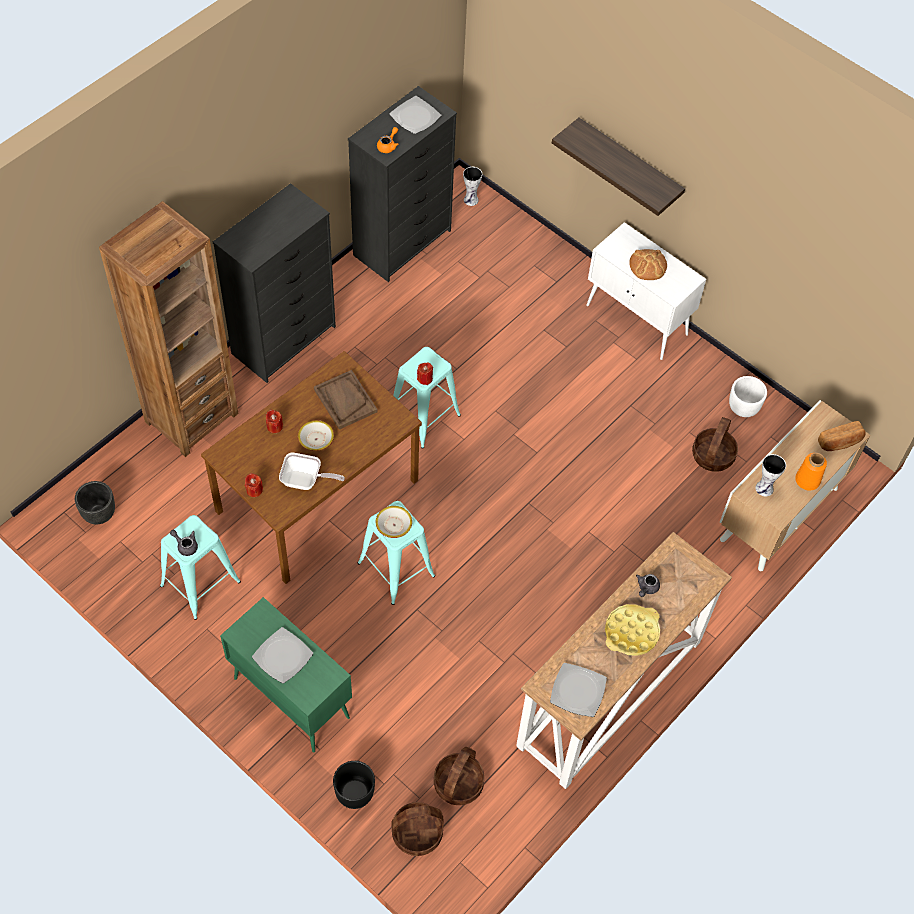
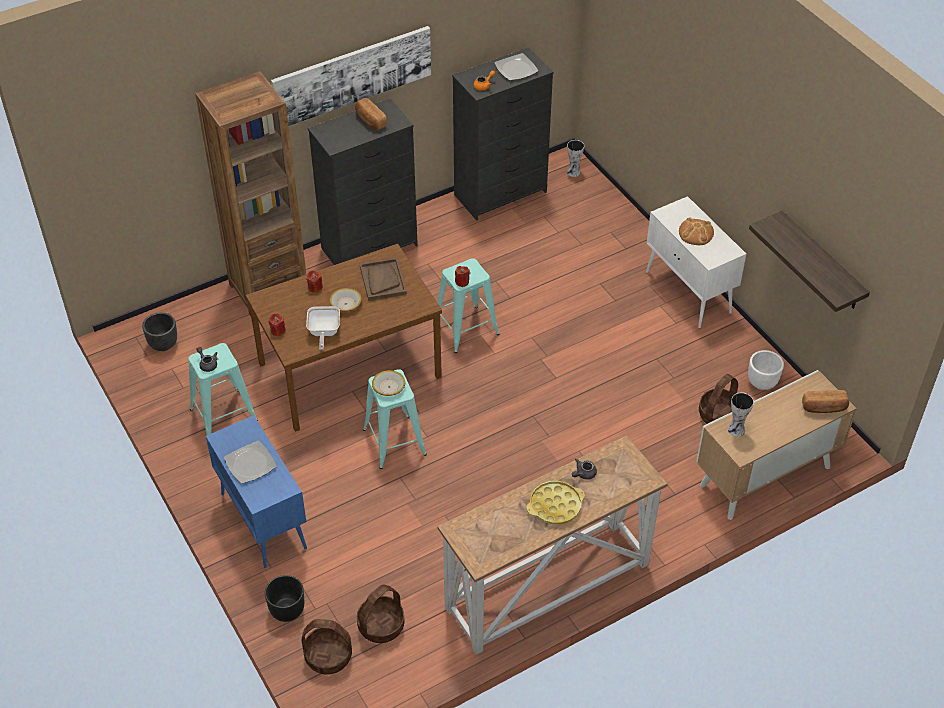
camera: 20 degrees right, 10 degrees down
green cabinet [220,597,352,752] -> blue cabinet [206,415,307,568]
frying pan [279,453,345,490] -> frying pan turned 60 degrees clockwise [306,306,340,350]
plate [550,663,607,717] -> none
shelf [552,118,685,216] -> shelf moved to [749,211,870,312]
orange vase [795,453,827,491] -> none
none -> picture [271,26,431,126]
none -> bread [355,98,387,130]

